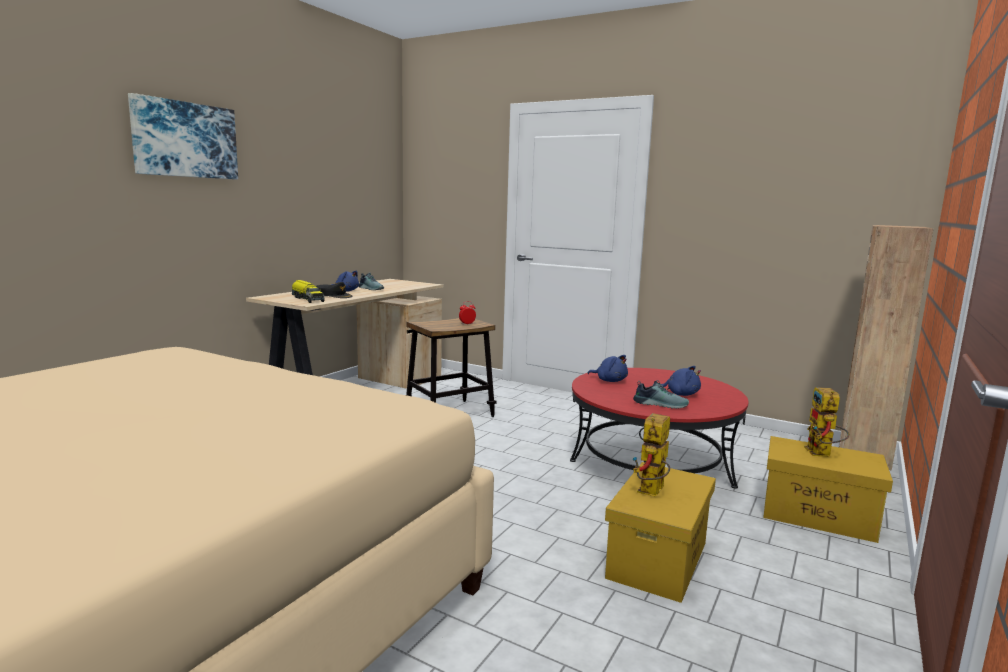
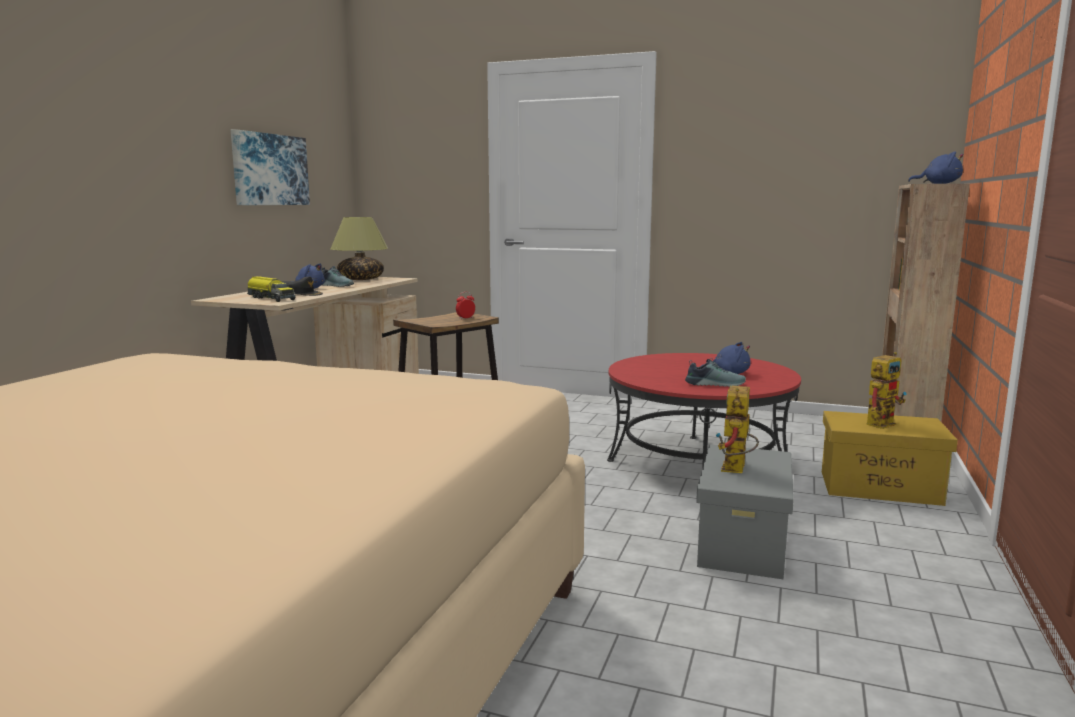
camera: 10 degrees left, 0 degrees up
picture [128,93,238,179] -> picture moved to [231,129,310,205]
blue plush toy [588,355,628,382] -> blue plush toy moved to [908,152,963,184]
yellow storage box [605,462,716,603] -> grey storage box [696,444,794,579]
toy robot [804,387,849,456] -> toy robot turned 120 degrees counterclockwise [867,352,907,429]
none -> table lamp [331,217,388,280]

